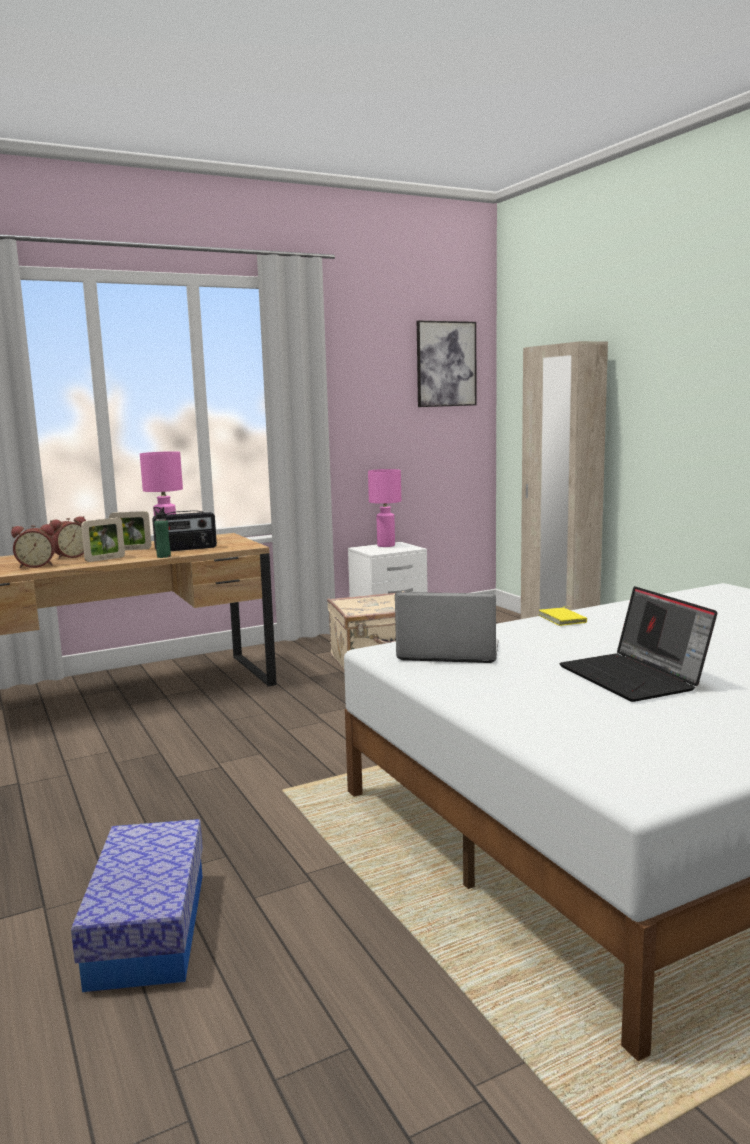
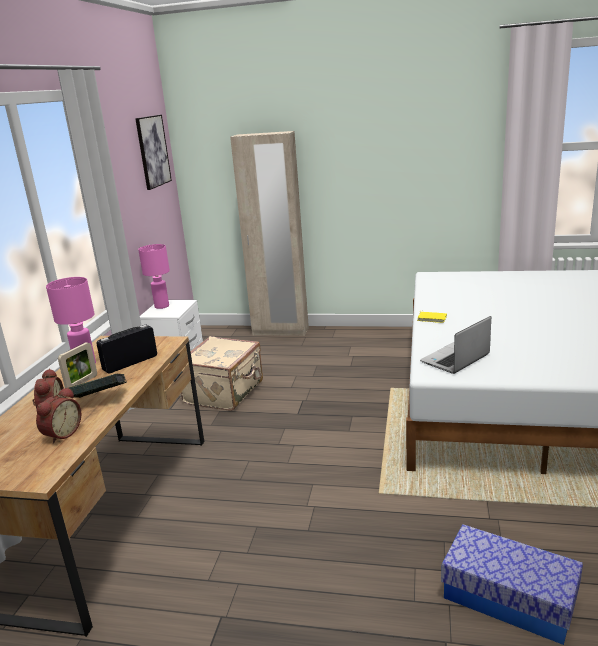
camera: 50 degrees left, 10 degrees up
picture frame [81,517,125,562] -> book [69,374,127,398]
radio [152,510,217,551] -> radio turned 150 degrees counterclockwise [97,325,157,374]
green bottle [153,507,171,558] -> none
laptop [559,586,717,702] -> none

